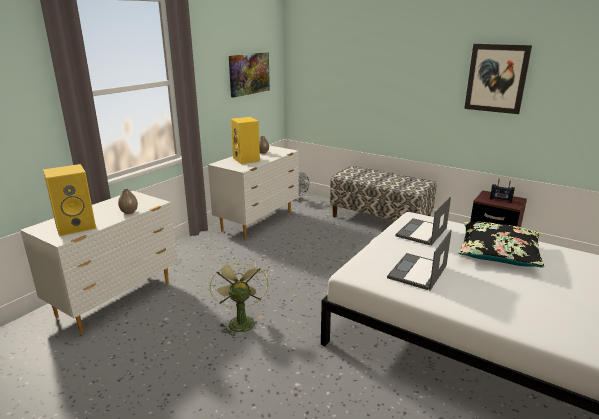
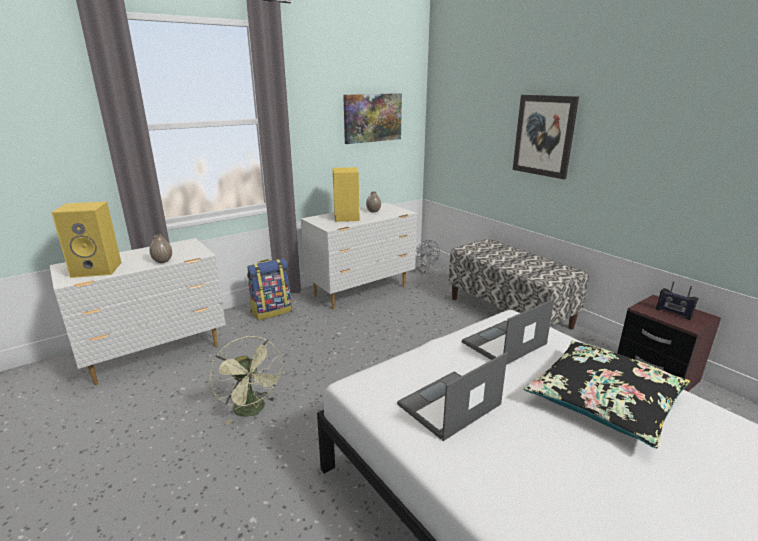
camera: 20 degrees right, 0 degrees up
green fan [210,258,269,338] -> green fan turned 135 degrees clockwise [209,336,285,424]
picture [464,44,532,114] -> picture moved to [513,95,579,179]
none -> backpack [247,258,292,320]

